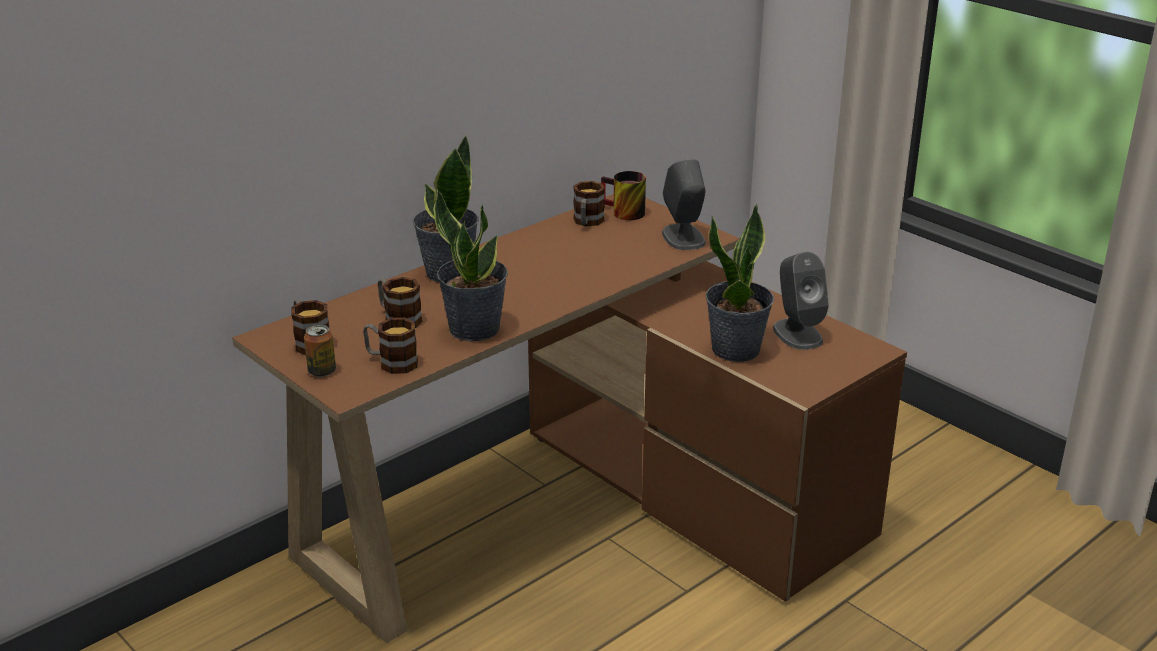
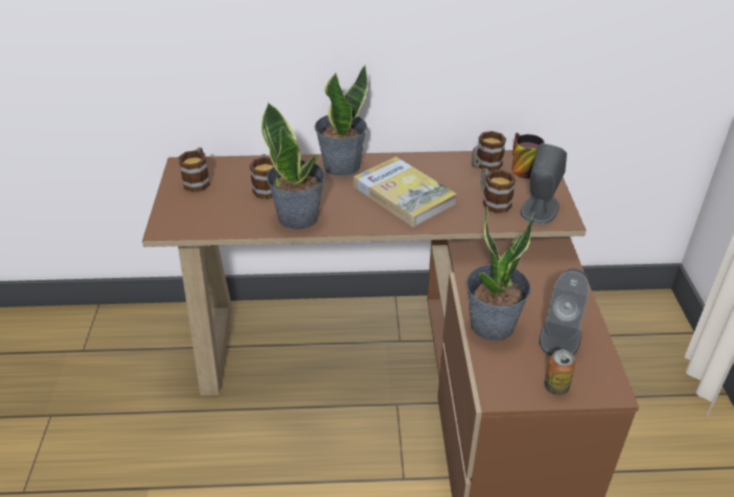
camera: 40 degrees right, 10 degrees up
can [304,324,336,377] -> can moved to [544,350,576,395]
mug [363,318,418,374] -> mug moved to [481,168,516,213]
none -> book [354,157,457,227]

